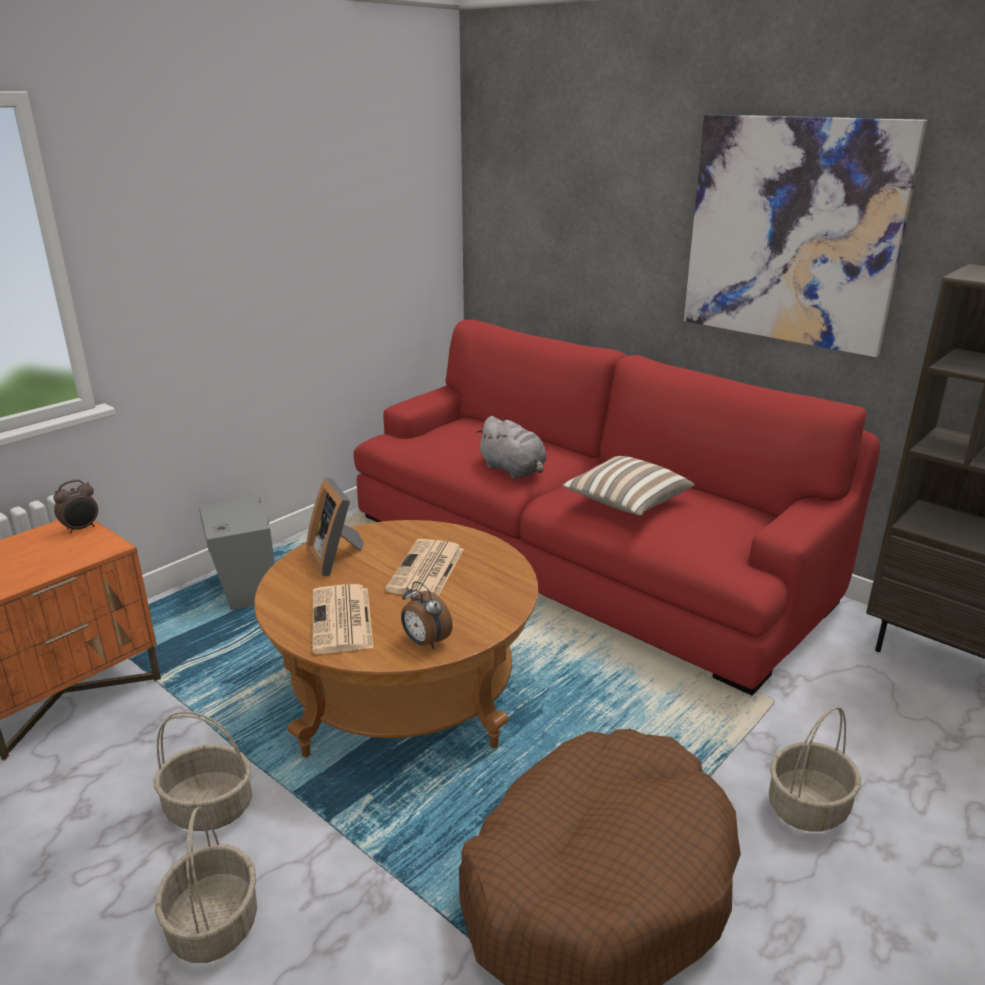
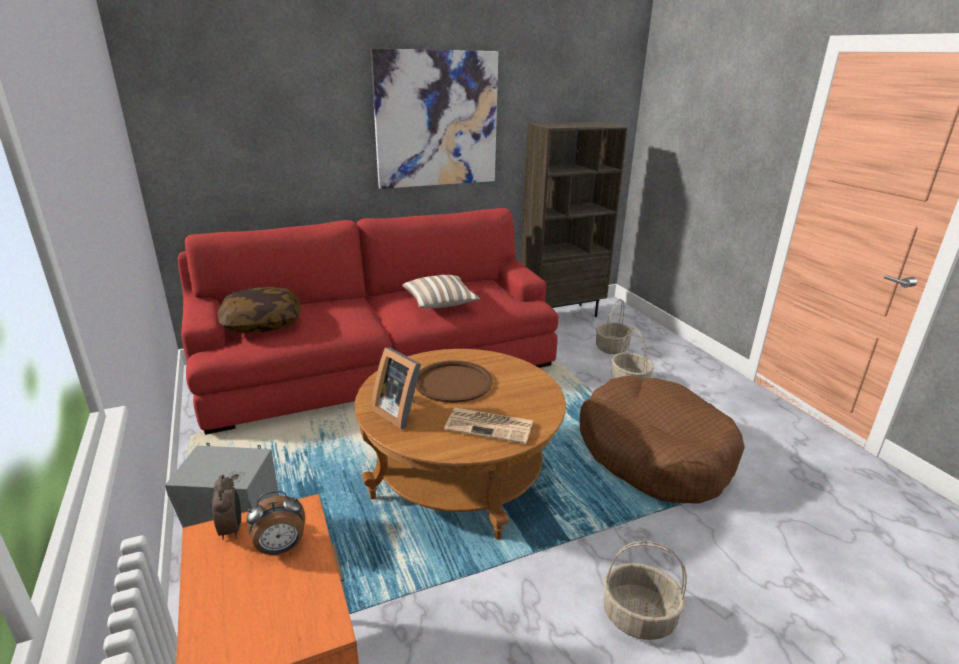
camera: 65 degrees left, 0 degrees up
basket [154,711,252,831] -> basket moved to [596,299,633,354]
picture frame [306,477,364,576] -> picture frame turned 45 degrees clockwise [371,347,421,429]
newspaper [385,539,464,596] -> brown tray [416,361,493,403]
alarm clock [401,581,453,649] -> alarm clock moved to [246,491,305,555]
grey plush toy [476,416,547,479] -> none
none -> pillow [217,287,301,333]

